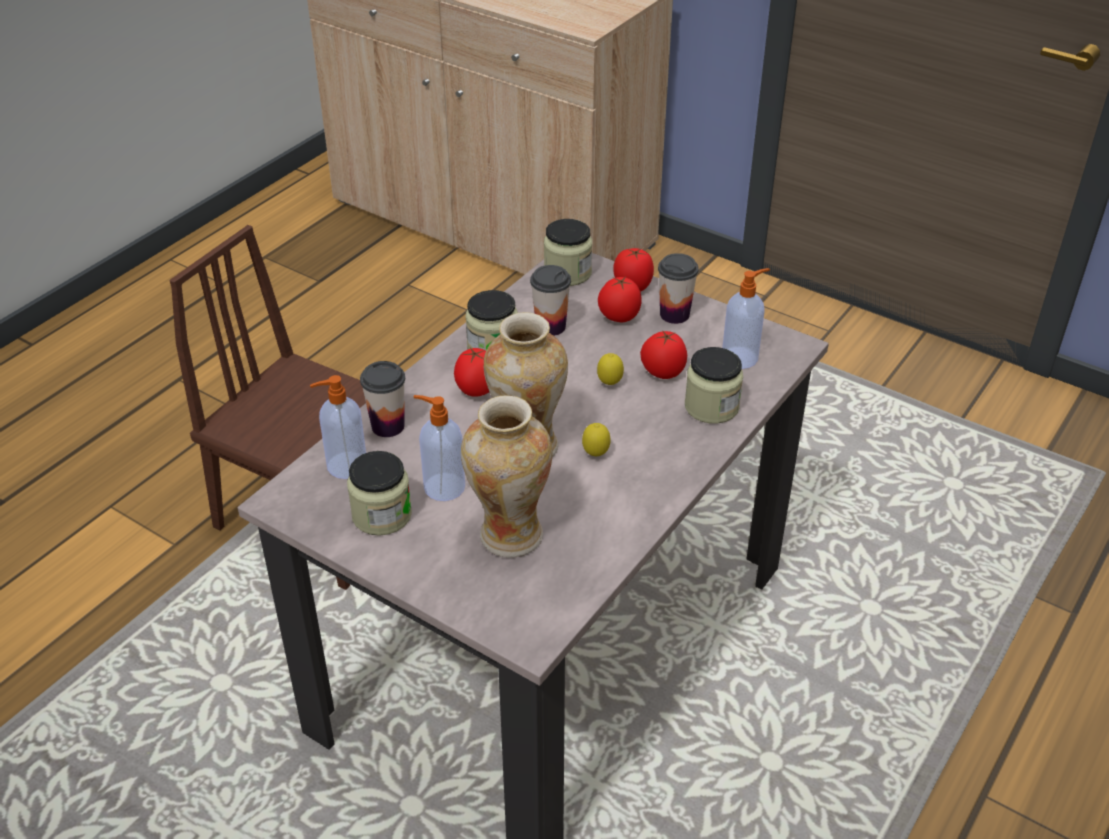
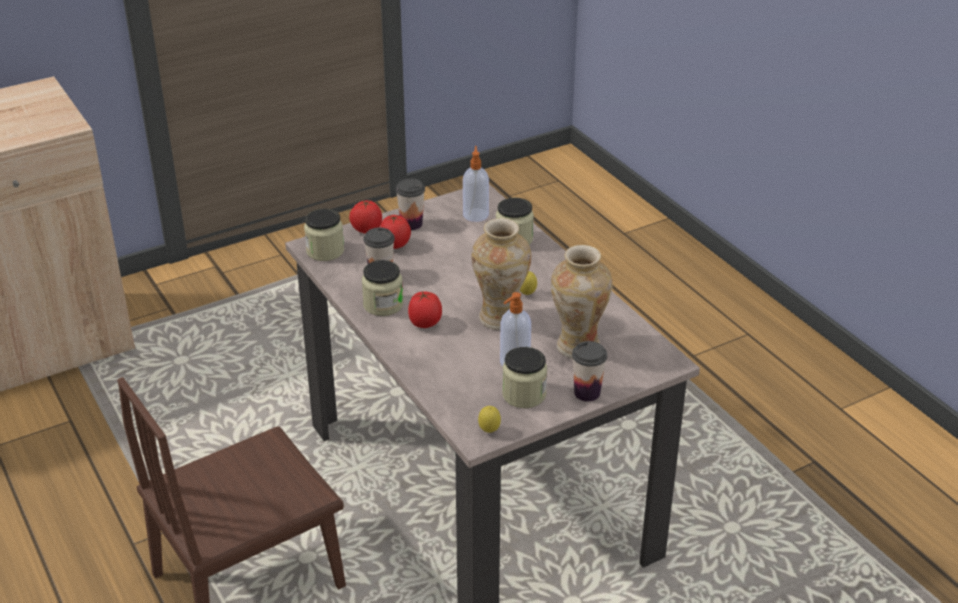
camera: 65 degrees left, 5 degrees down
soap dispenser [310,375,366,479] -> none
cup [360,361,405,437] -> cup moved to [572,341,607,402]
lemon [597,353,624,385] -> lemon moved to [478,406,501,433]
tomato [640,330,687,379] -> none

